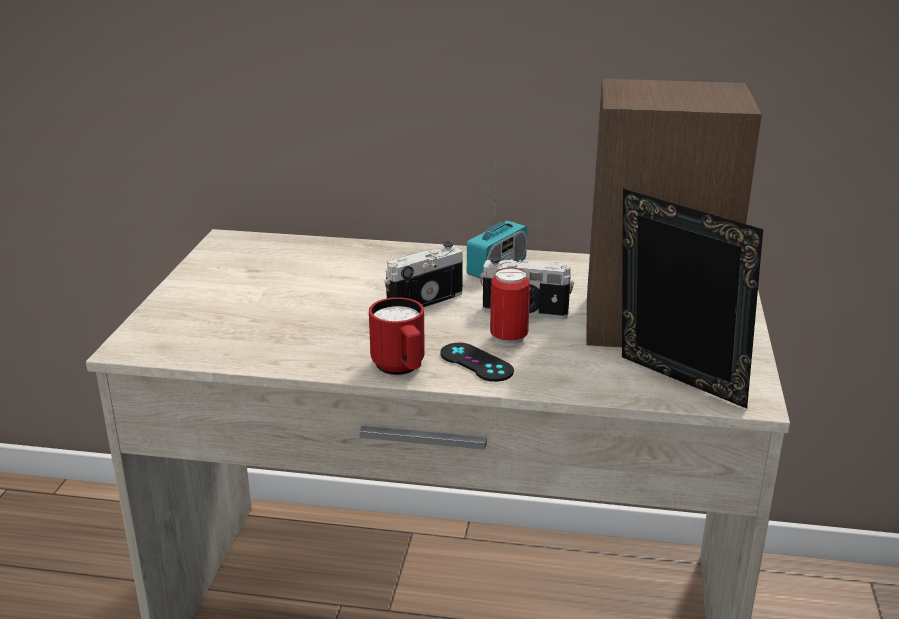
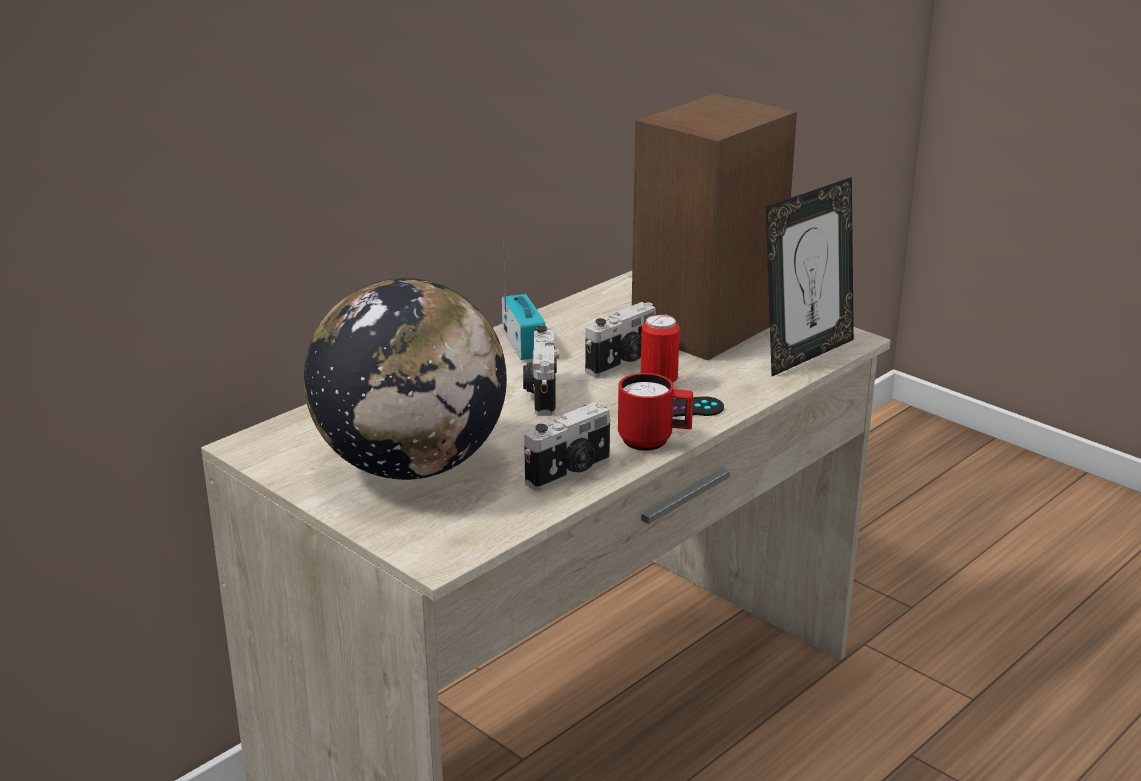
camera: 55 degrees left, 0 degrees up
picture frame [622,189,763,409] -> picture frame turned 150 degrees clockwise [766,177,854,376]
none -> globe [304,278,507,480]
none -> camera [524,402,610,491]

